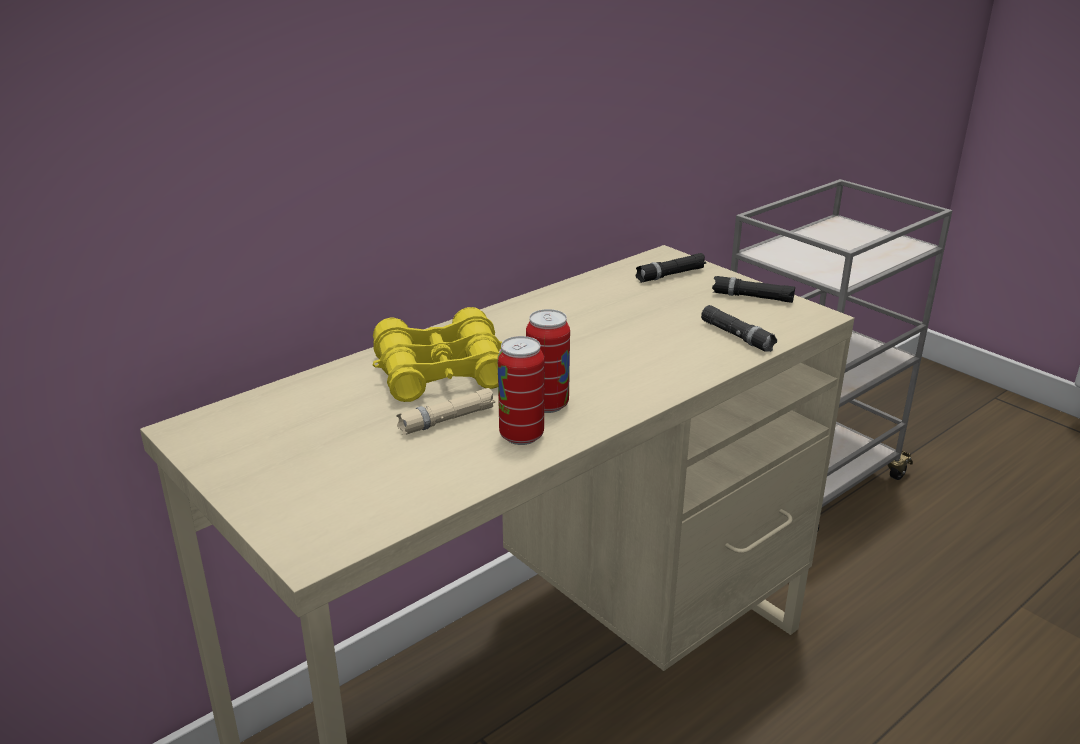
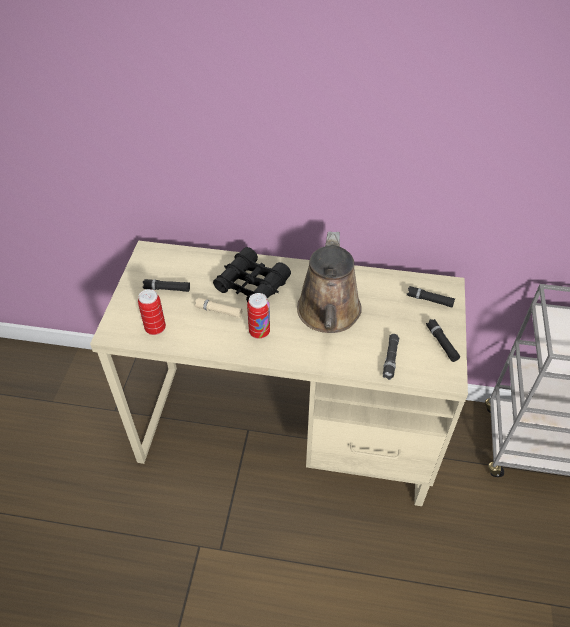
camera: 50 degrees right, 20 degrees up
yellow binoculars [373,307,502,402] -> black binoculars [213,247,291,303]
can [497,336,544,445] -> can moved to [138,289,166,335]
none -> black flashlight [143,279,190,292]
none -> brown watering can [297,231,362,333]

